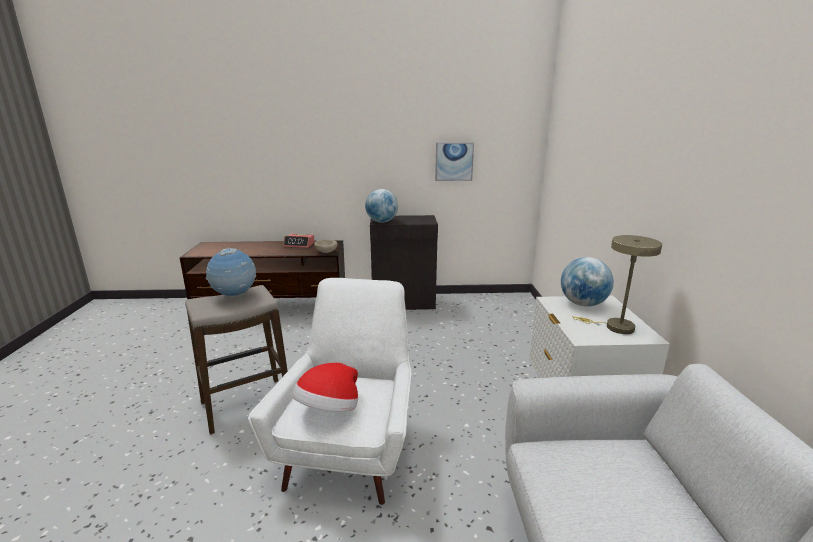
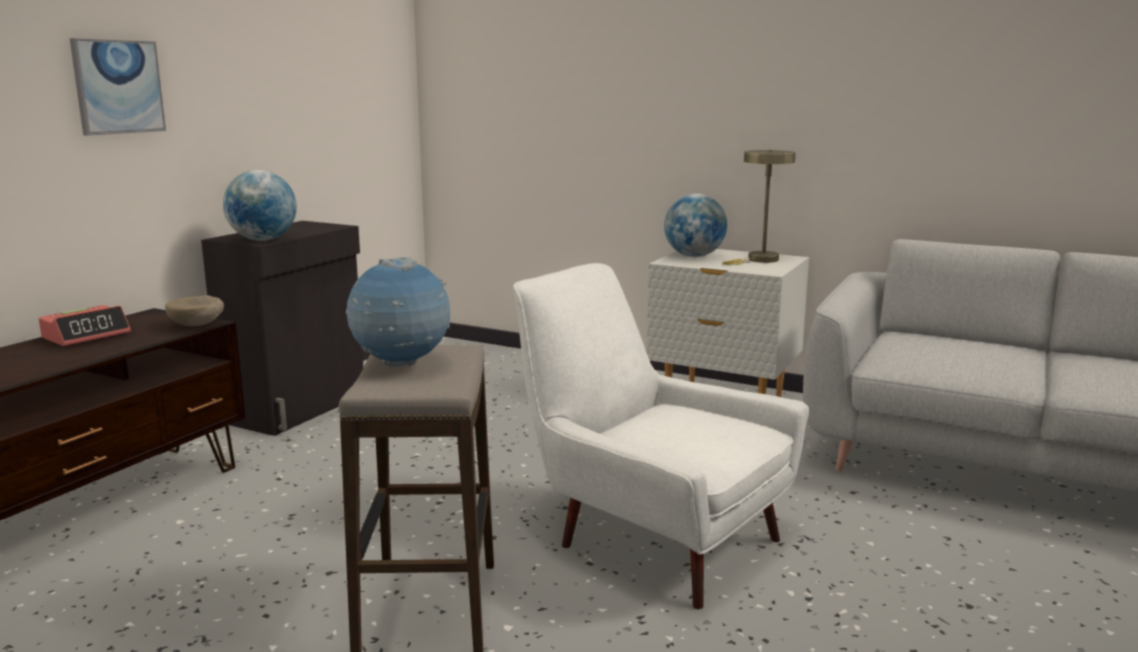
camera: 60 degrees left, 5 degrees down
hat [292,363,358,412] -> none
picture [435,142,474,181] -> picture moved to [70,38,166,136]

